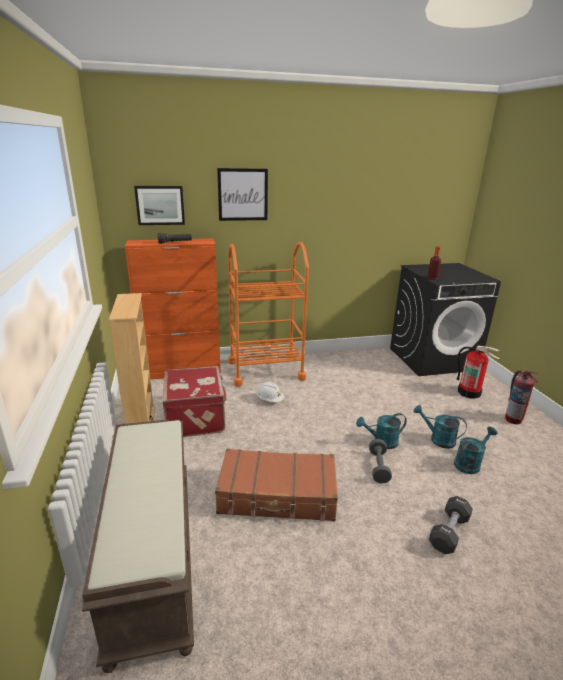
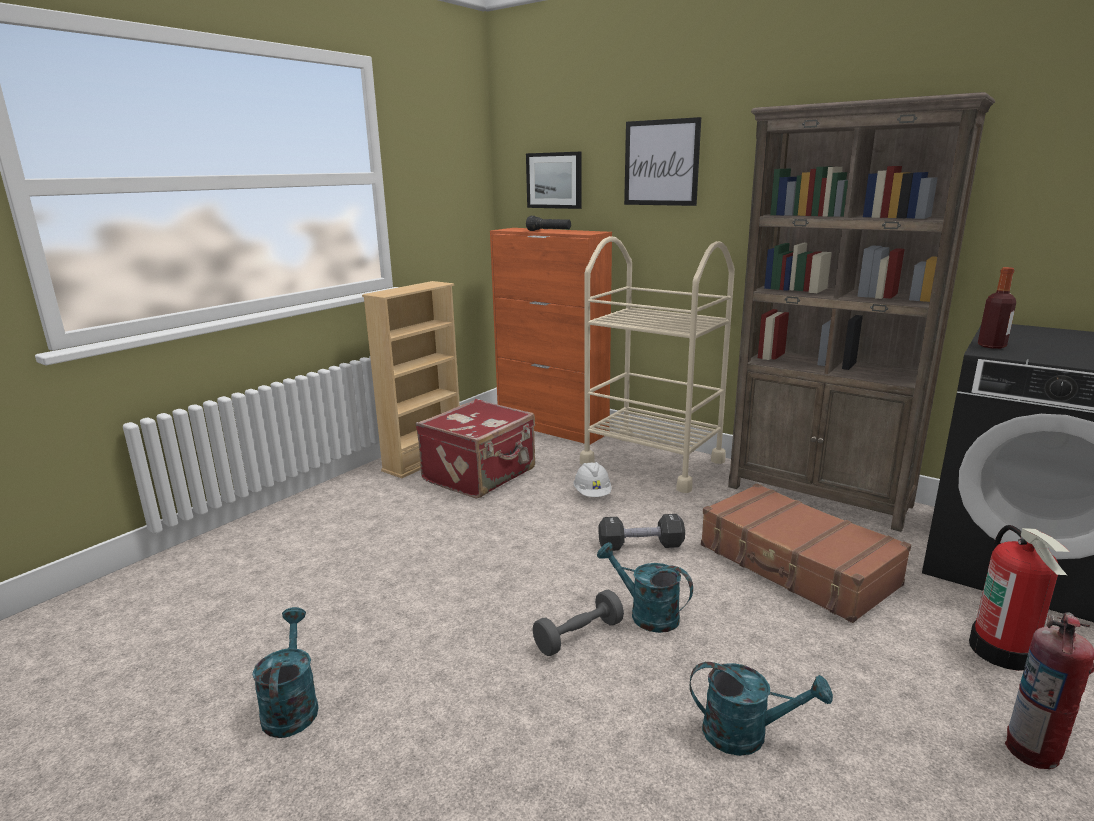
camera: 50 degrees right, 5 degrees down
brown bench [82,420,194,673] -> none
brown suitcase [215,449,338,521] -> brown suitcase moved to [701,483,911,623]
orange cart [228,242,309,387] -> beige cart [580,236,735,493]
turquoise watering can [413,405,467,449] -> turquoise watering can moved to [252,607,319,738]
black dumbbell [429,496,473,554] -> black dumbbell moved to [598,514,685,551]
none -> brown bookcase [728,92,995,532]

